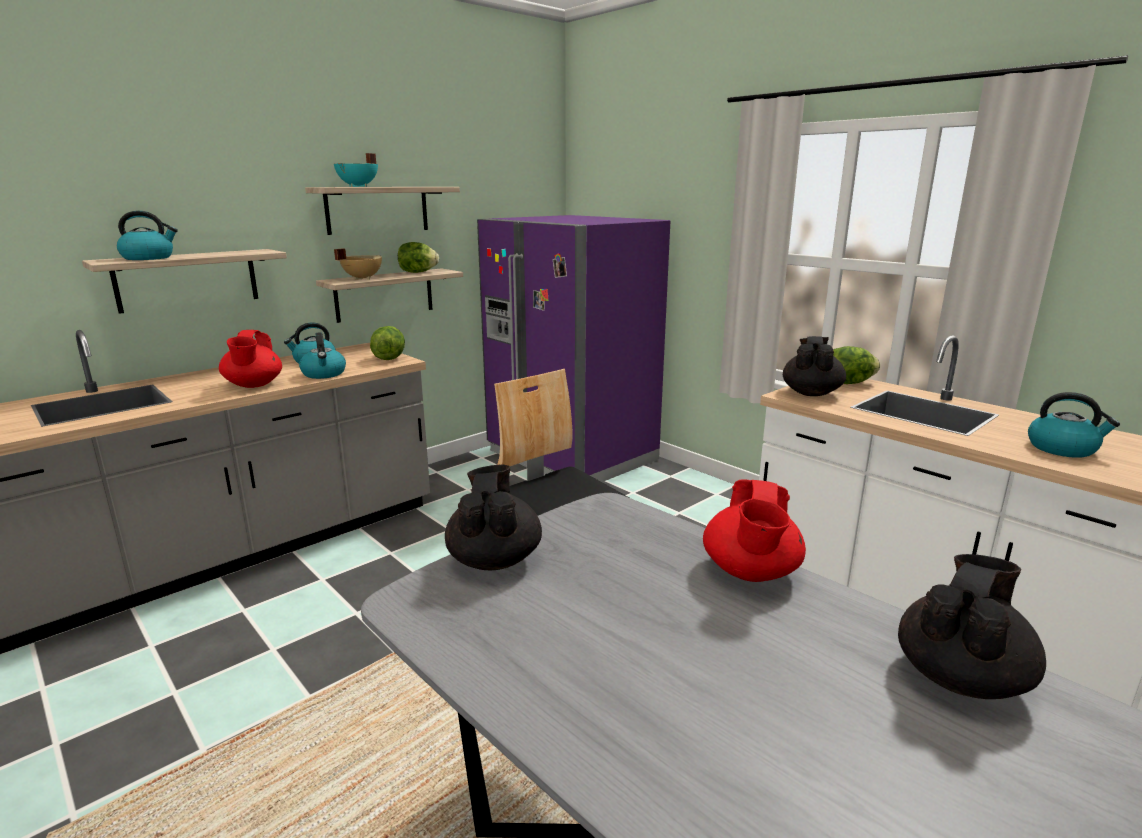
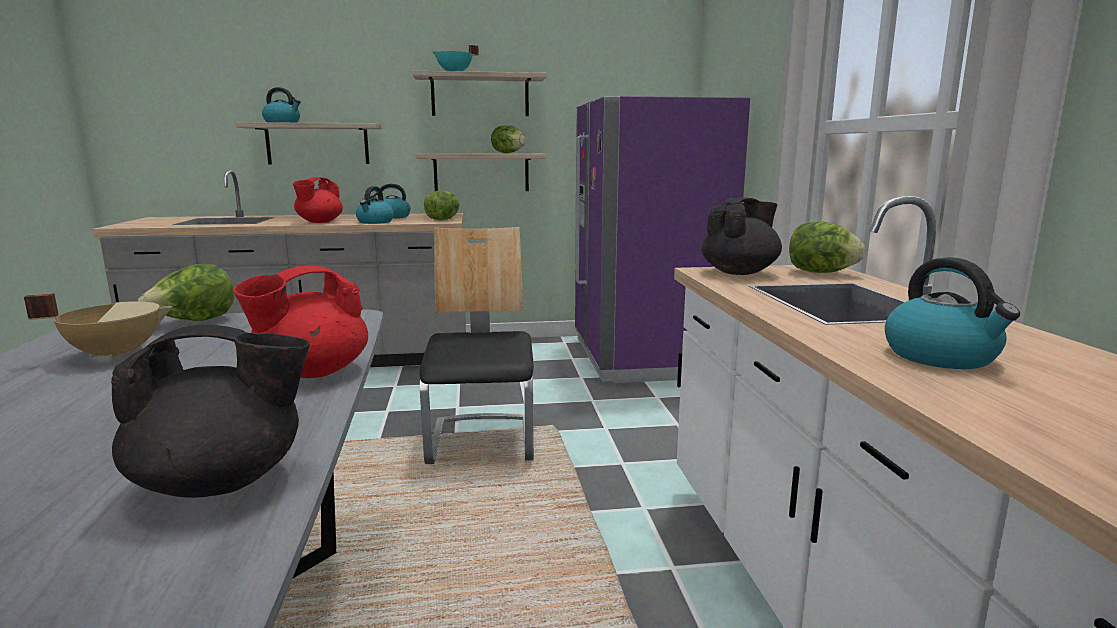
camera: 35 degrees right, 5 degrees down
beige cooking pot [334,248,382,280] -> beige cooking pot moved to [24,293,173,361]
black teapot [445,465,542,570] -> lettuce [138,264,234,321]

